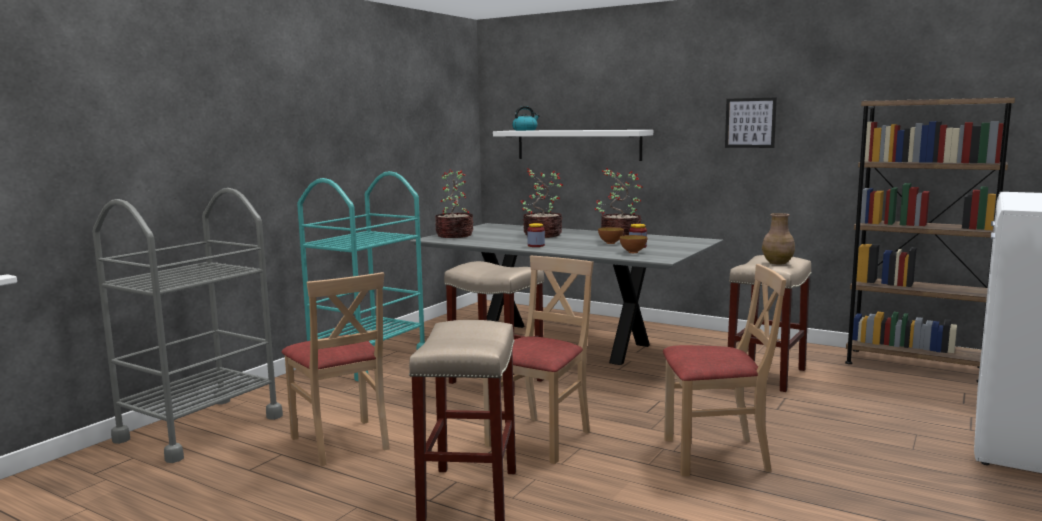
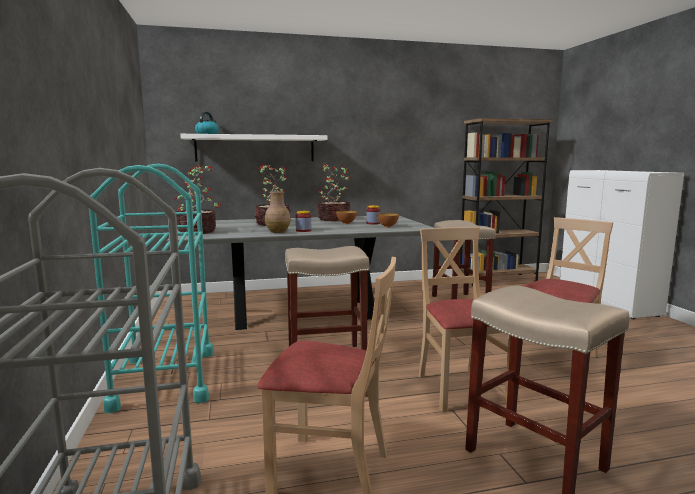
camera: 45 degrees left, 0 degrees up
picture [725,97,777,148] -> none
brown vase [762,213,795,264] -> brown vase moved to [265,191,291,233]

